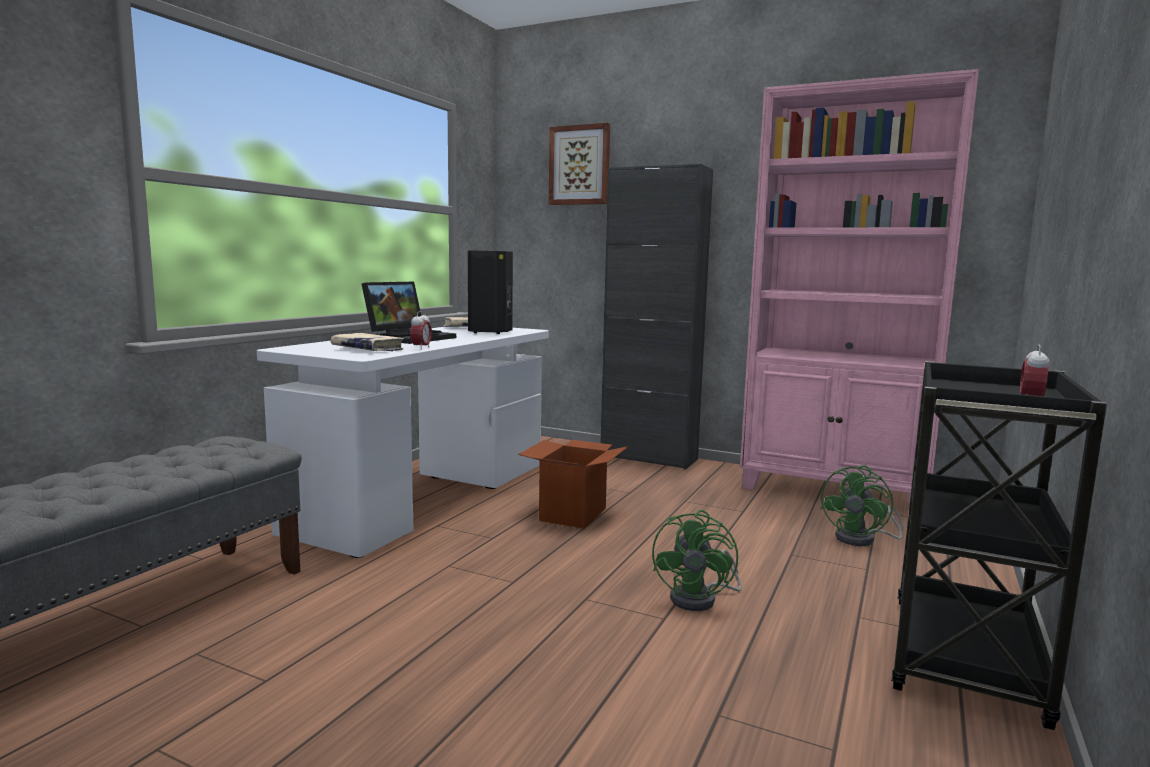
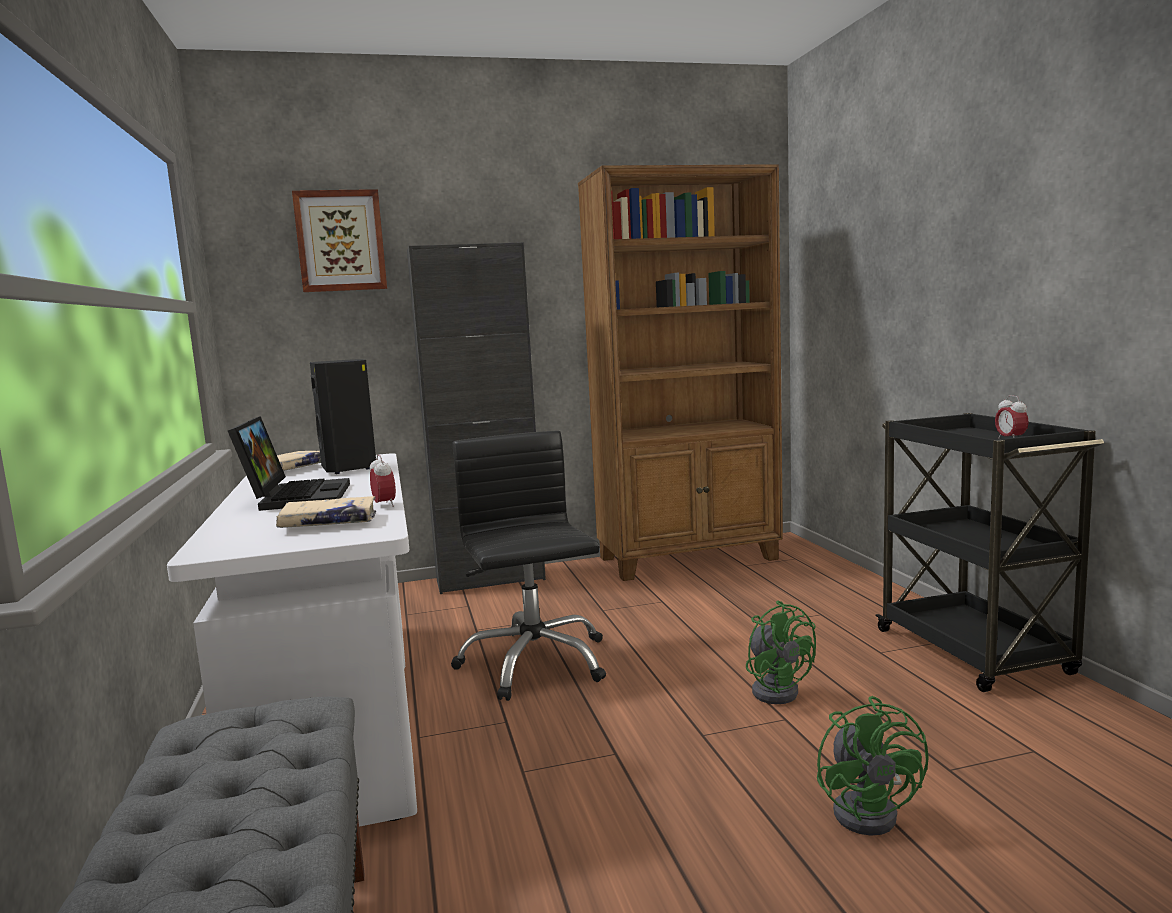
camera: 40 degrees left, 0 degrees up
cardboard box [518,440,629,529] -> black office chair [451,431,606,701]
pink bookcase [740,69,979,505] -> brown bookcase [578,164,783,581]
green fan [820,465,904,546] -> green fan moved to [817,696,929,836]

